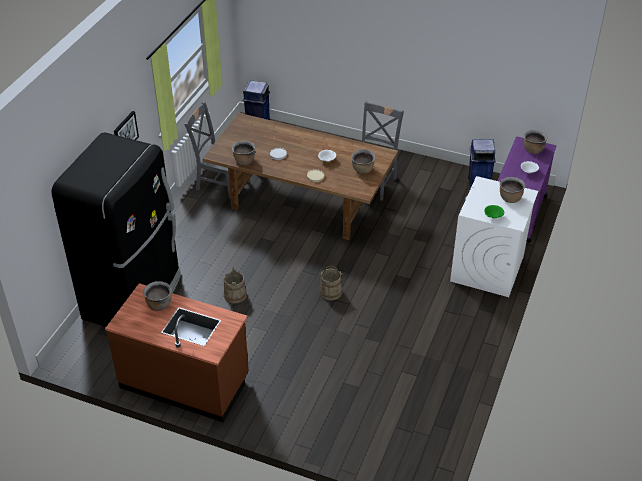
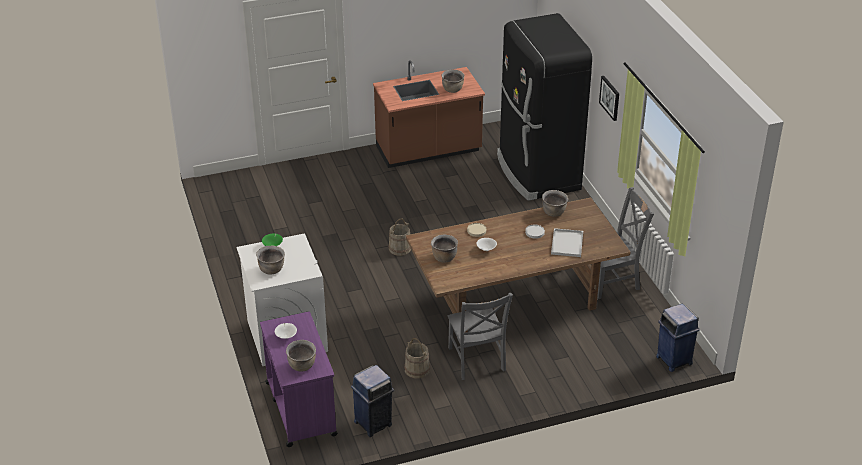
camera: 140 degrees right, 5 degrees down
beige bucket [224,267,246,304] -> beige bucket moved to [405,338,430,379]
none -> white tray [551,228,583,257]

